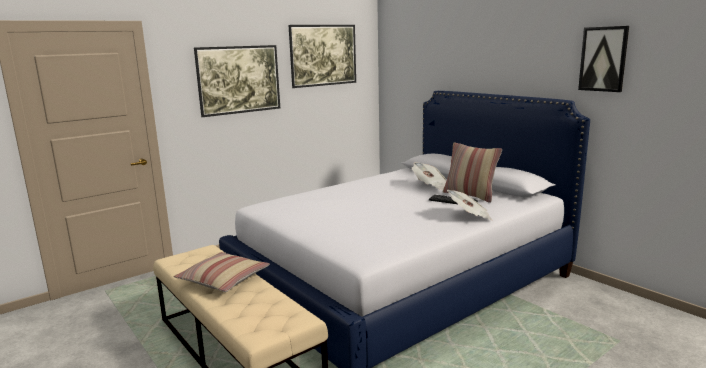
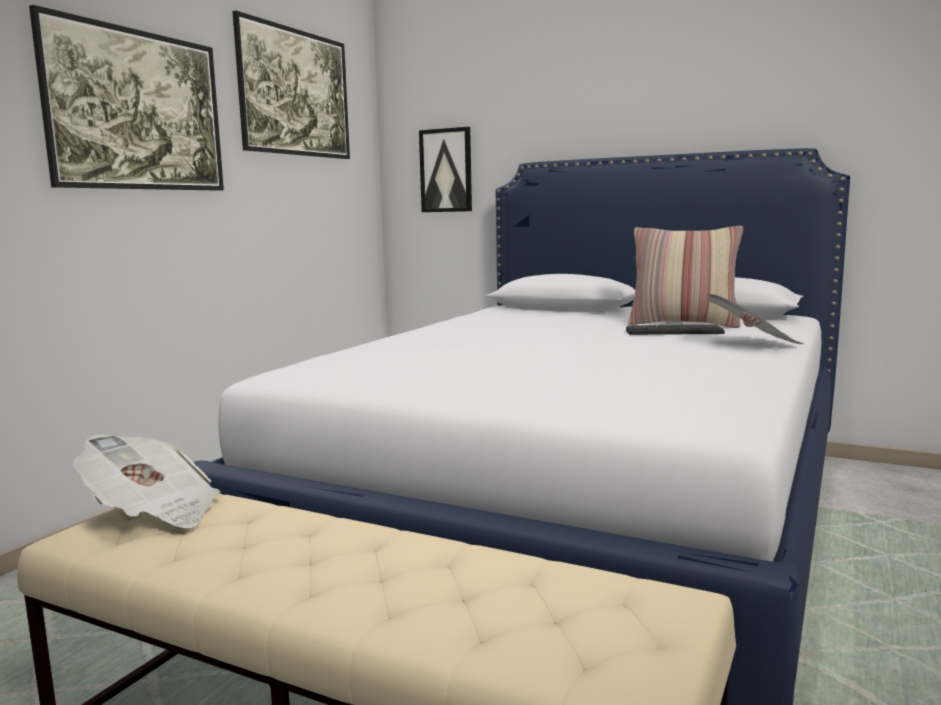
camera: 25 degrees left, 5 degrees down
pillow [174,252,270,292] -> none
newspaper [412,162,446,190] -> newspaper moved to [73,434,220,528]
picture [578,26,629,92] -> picture moved to [419,127,472,212]

